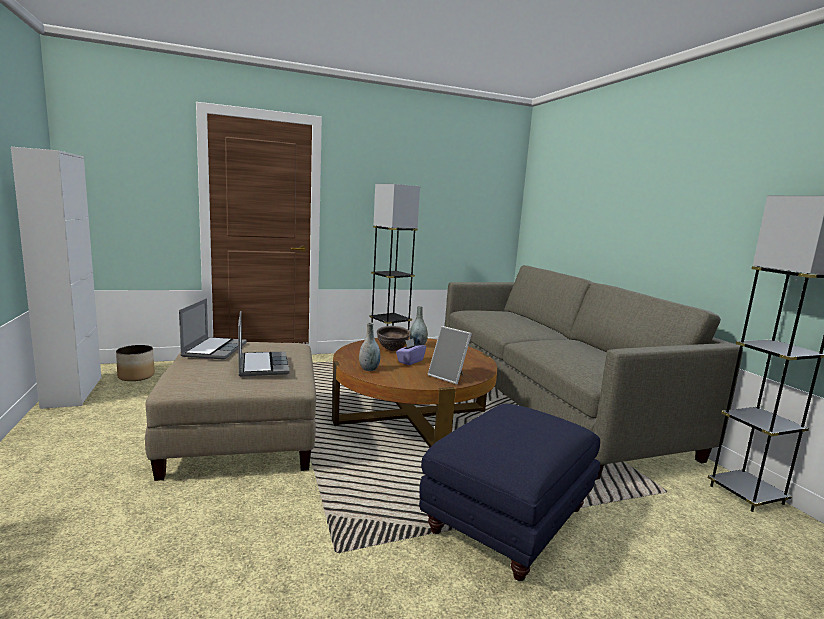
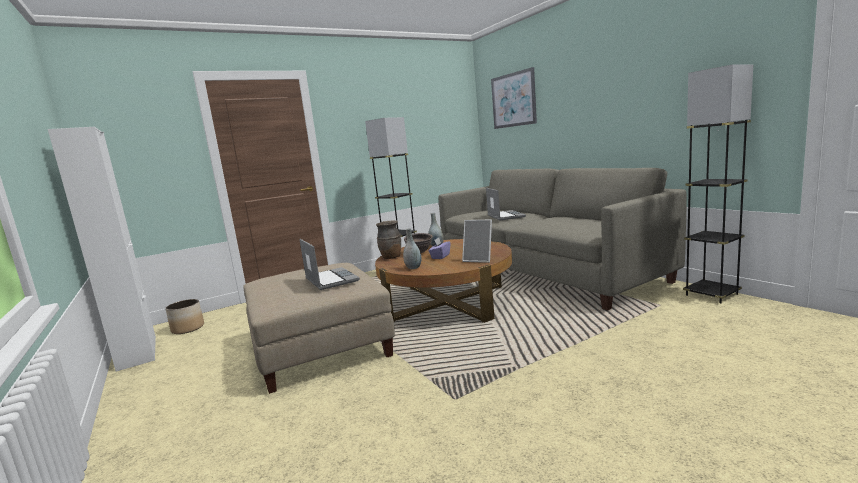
camera: 10 degrees left, 0 degrees up
laptop [179,298,247,360] -> laptop moved to [486,188,526,221]
blue ottoman [419,404,600,581] -> none
none -> brown vase [376,220,401,259]
none -> picture [491,67,537,129]

